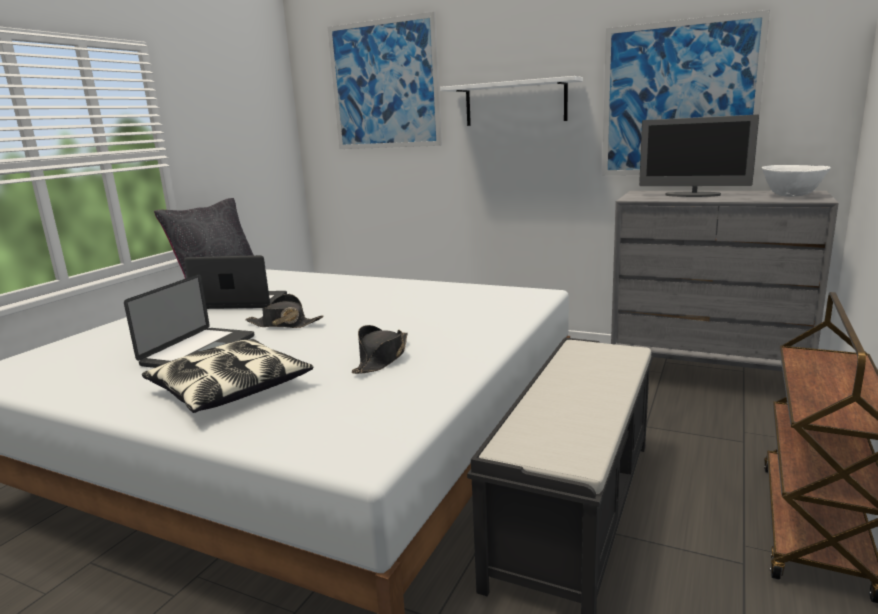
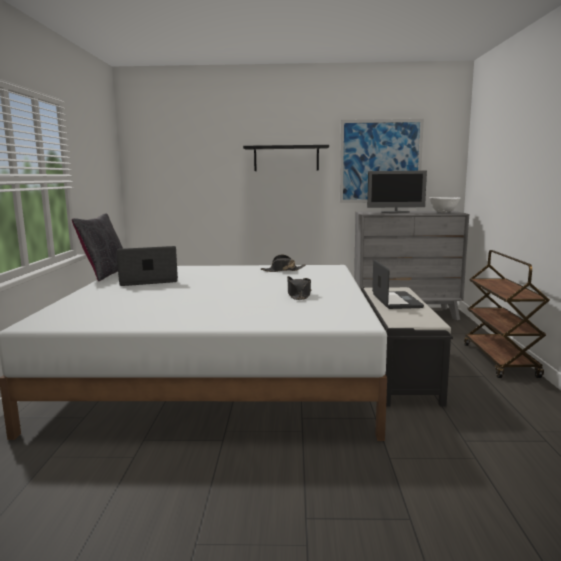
camera: 25 degrees left, 5 degrees down
laptop [124,274,254,368] -> laptop moved to [372,259,424,309]
pillow [142,339,314,413] -> none
black hat [246,294,323,328] -> black hat moved to [261,254,305,272]
picture [328,12,442,149] -> none
white shelf [440,76,583,126] -> black shelf [243,145,329,171]

